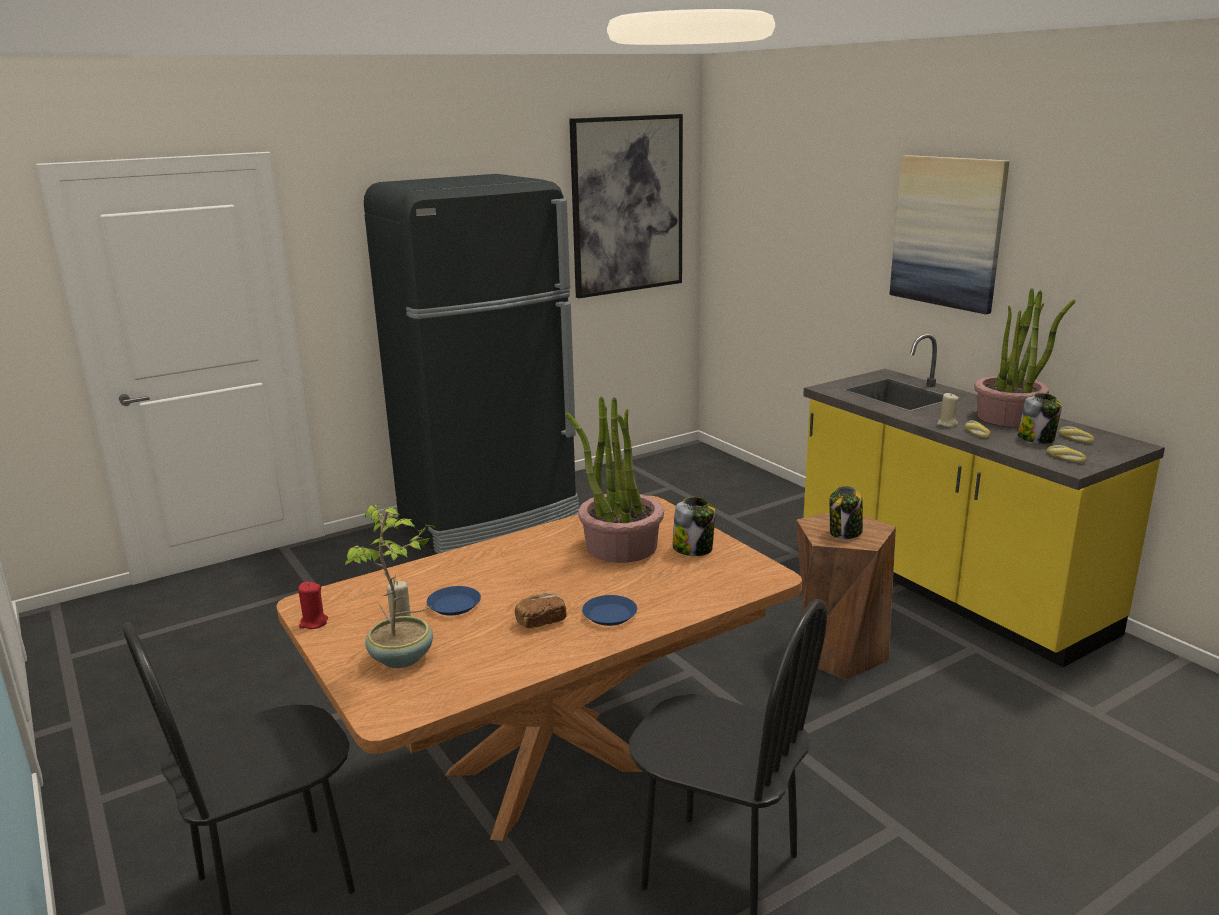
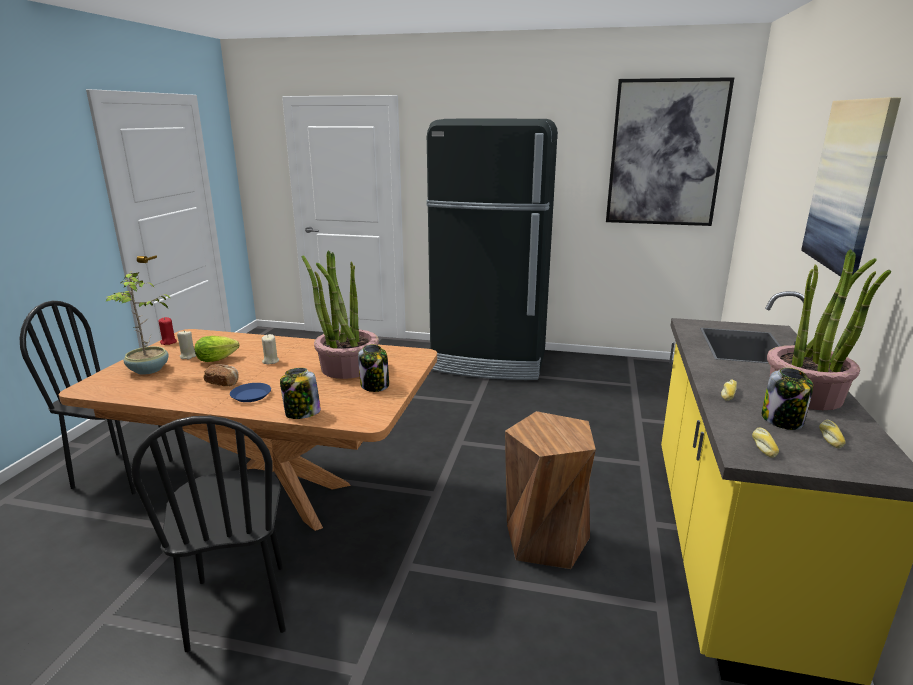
camera: 45 degrees right, 0 degrees up
blue plate [427,586,481,615] -> lettuce [195,336,239,362]
jar [829,486,863,539] -> jar moved to [280,368,321,419]
beige candle [937,393,959,427] -> beige candle moved to [262,334,279,364]

